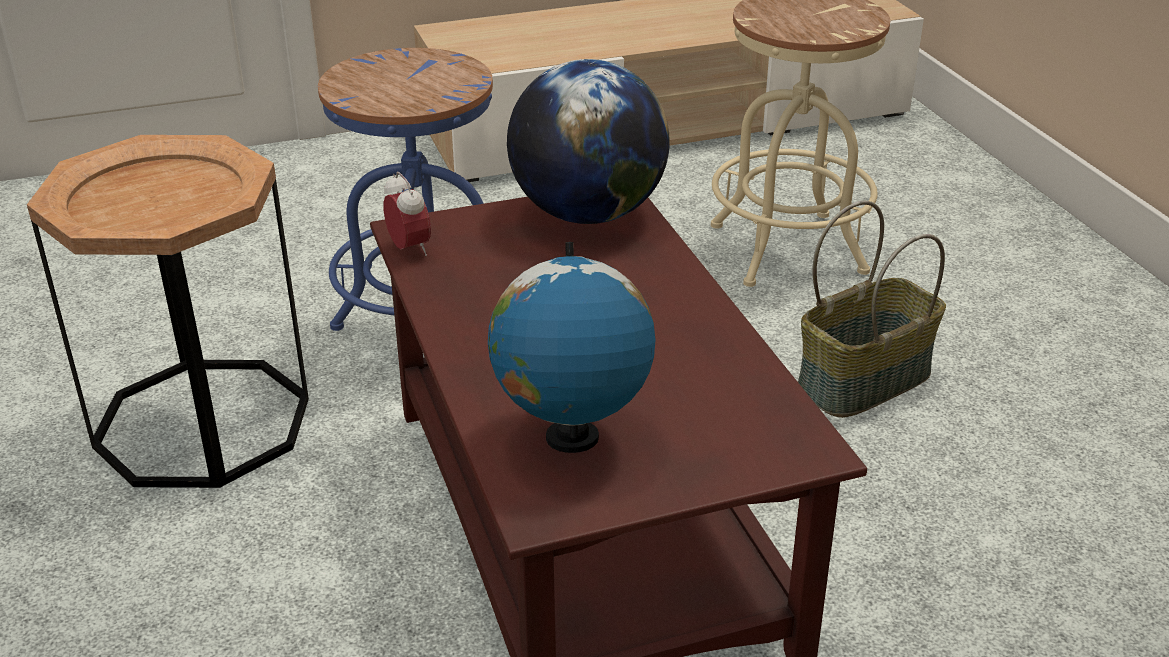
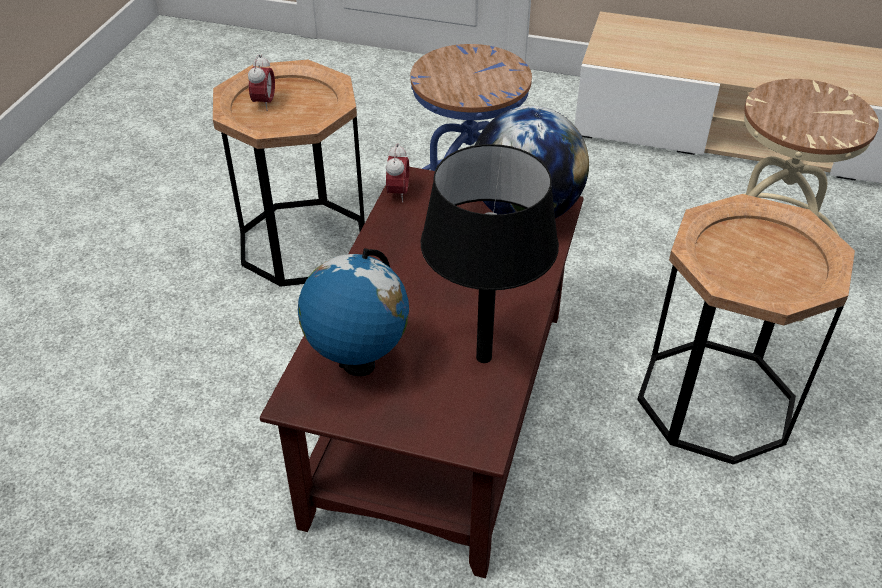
camera: 35 degrees right, 10 degrees up
basket [798,201,946,418] -> brown side table [637,194,855,465]
none -> alarm clock [248,54,275,111]
none -> black table lamp [421,144,559,363]

